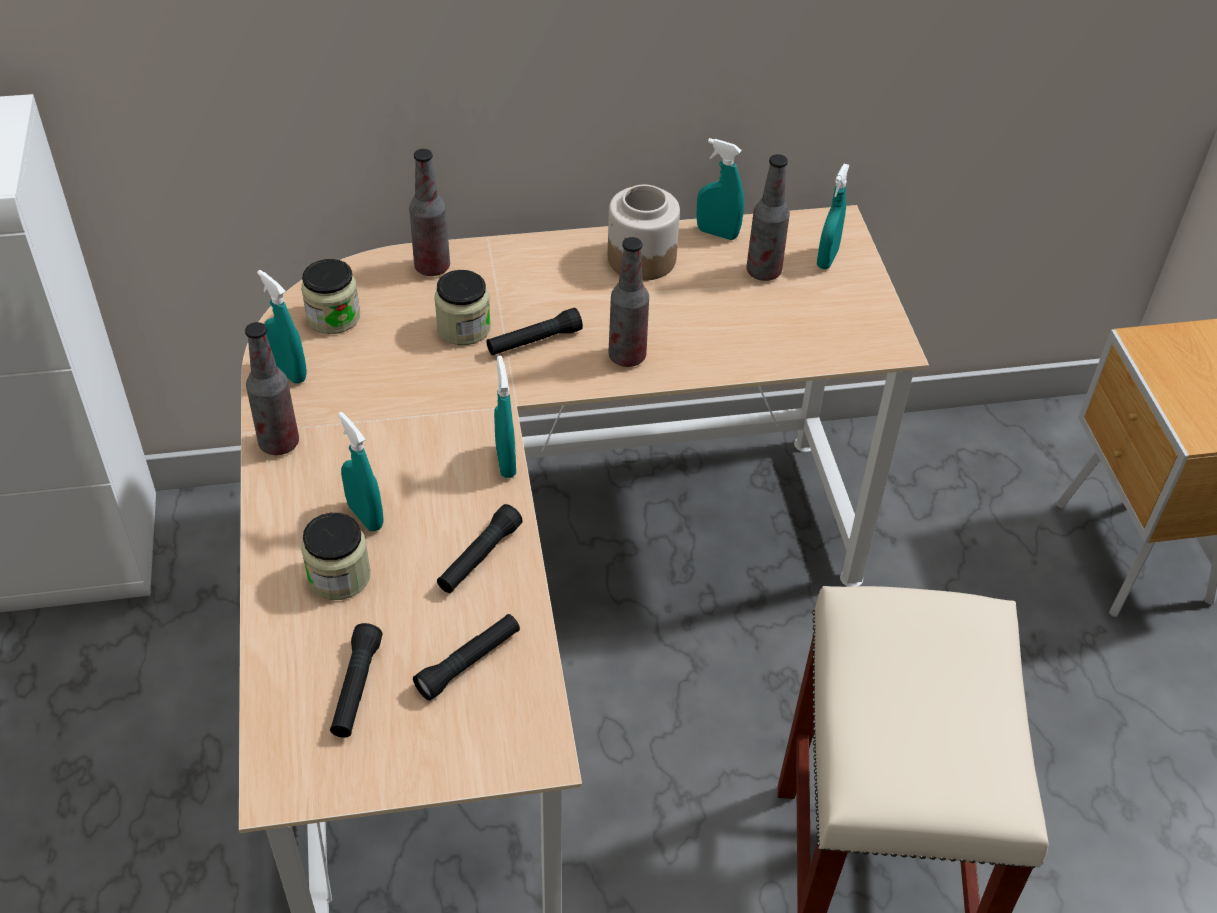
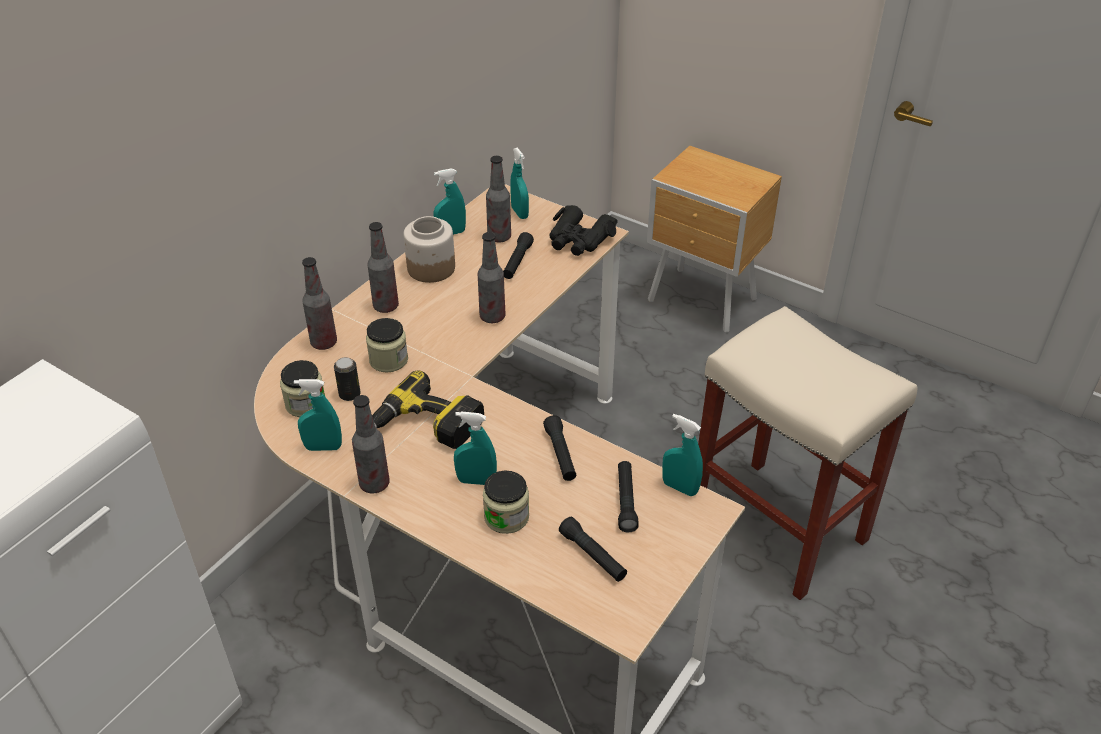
camera: 45 degrees left, 5 degrees down
black flashlight [487,308,583,356] -> black flashlight moved to [503,232,534,279]
turquoise spray bottle [494,356,516,478] -> turquoise spray bottle moved to [662,414,703,496]
none -> can [334,357,360,401]
none -> power drill [352,371,484,449]
none -> bottle [367,222,399,313]
none -> black binoculars [549,205,618,256]

